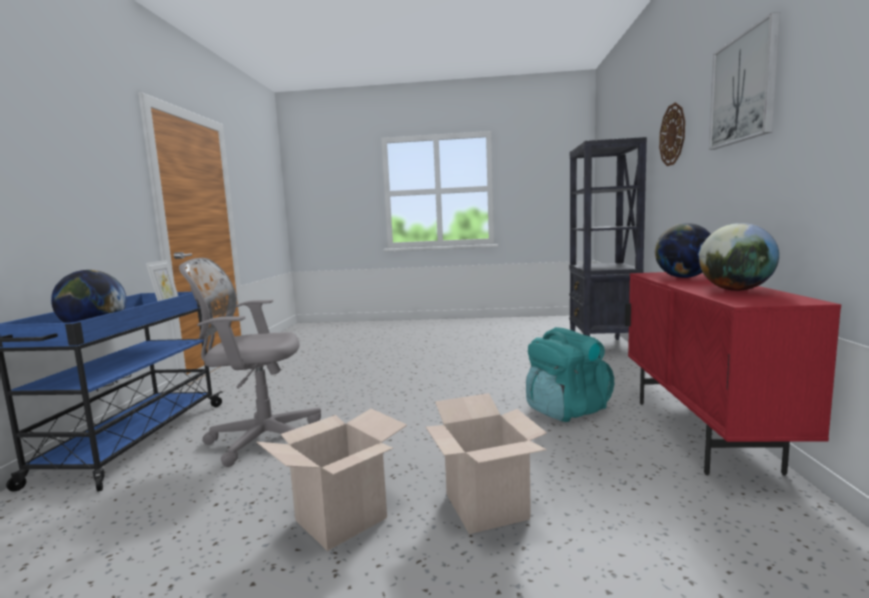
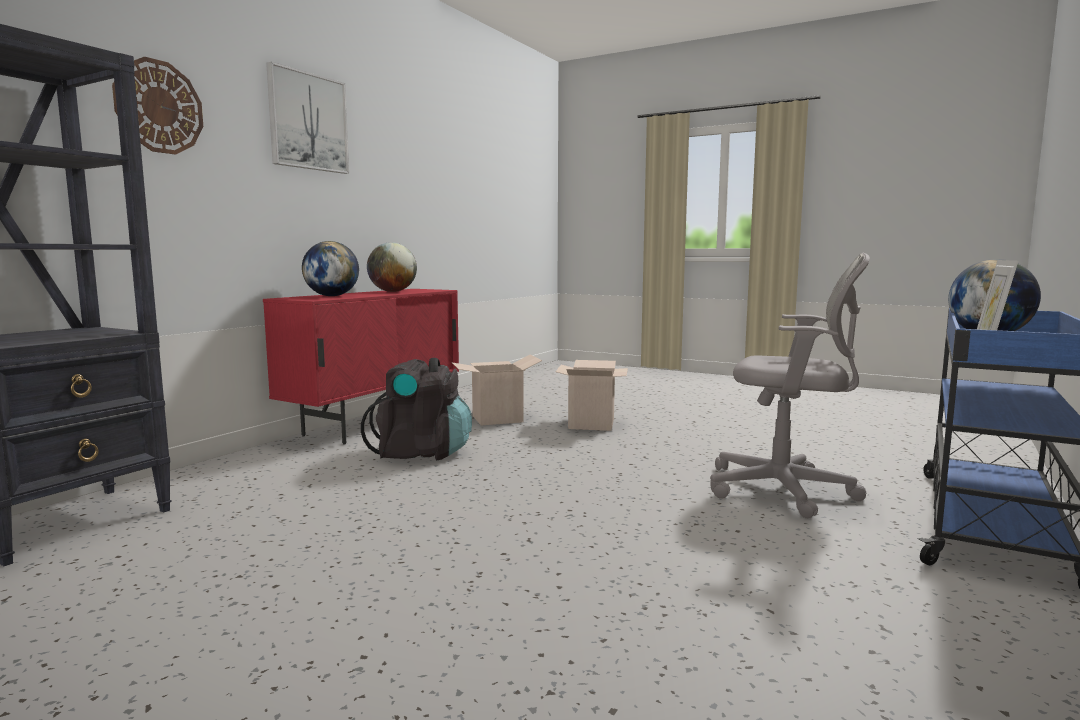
camera: 155 degrees left, 0 degrees up
cardboard box [256,409,407,551] -> cardboard box moved to [452,354,542,425]
turquoise backpack [526,327,614,422] -> black backpack [361,358,472,460]

